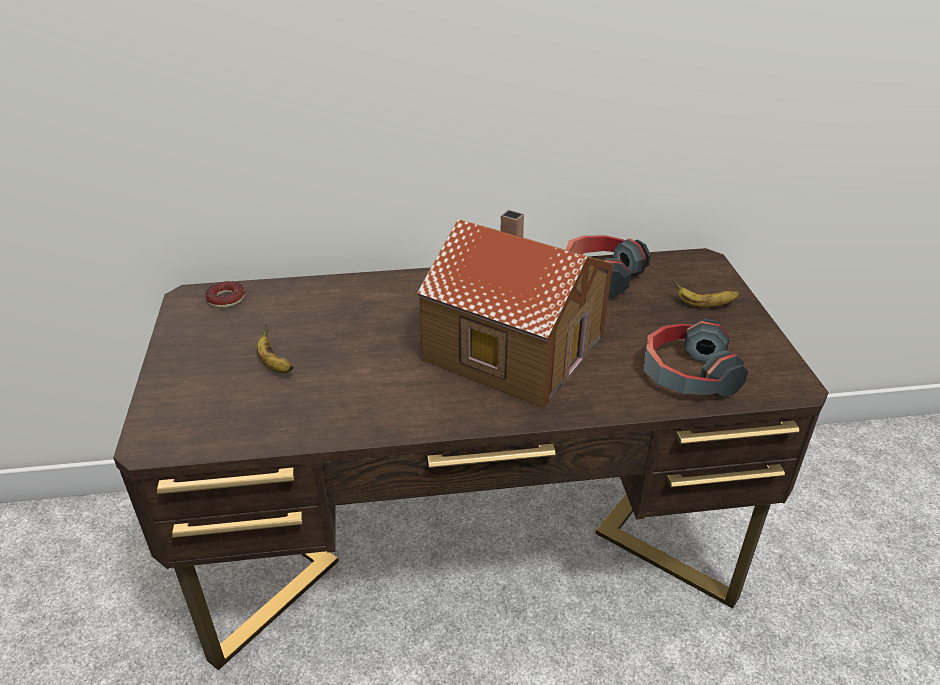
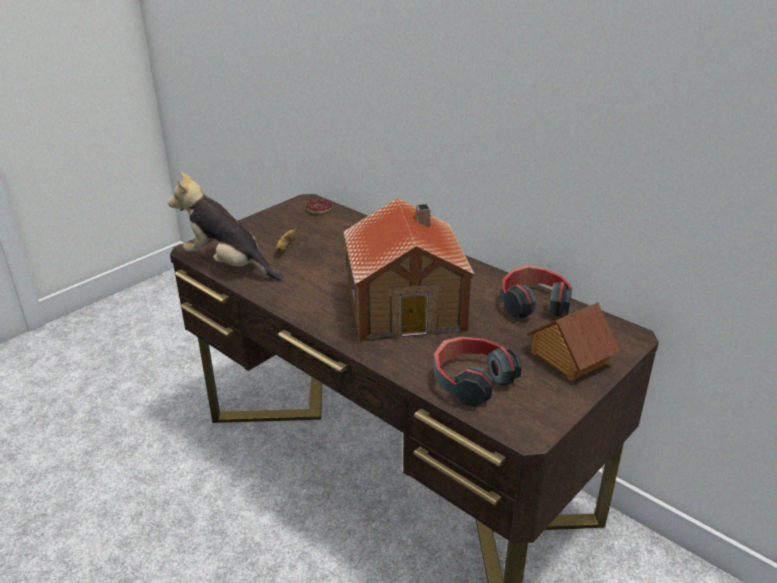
camera: 50 degrees right, 5 degrees down
banana [673,279,739,308] -> toy house [527,302,620,381]
none -> plush toy [168,172,283,280]

